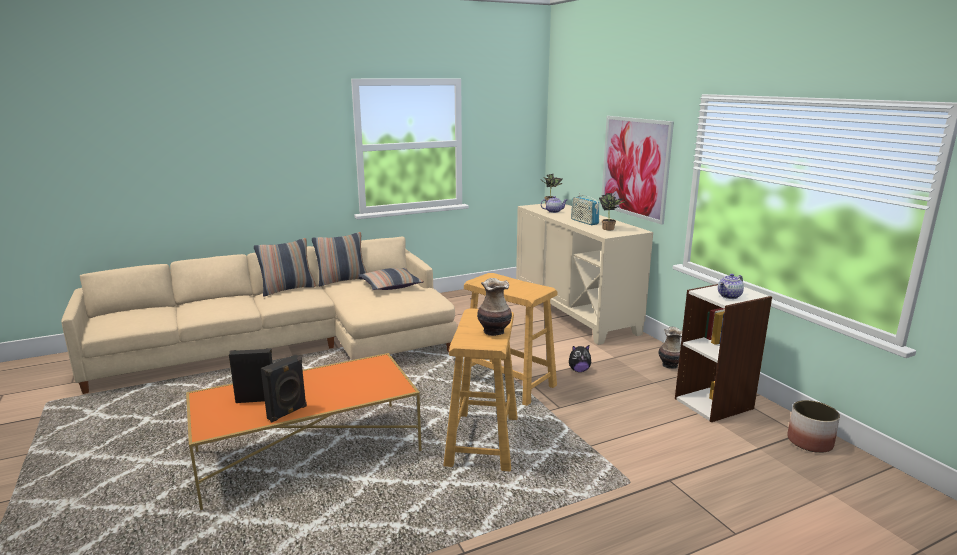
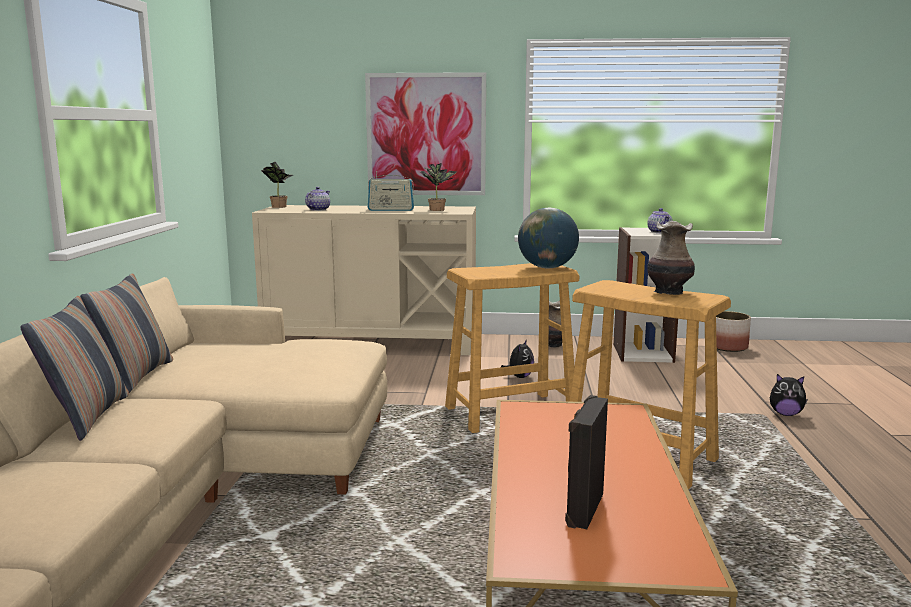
camera: 60 degrees left, 5 degrees down
black speaker [261,354,307,422] -> none
pillow [359,268,424,290] -> none
none -> globe [518,208,579,268]
none -> plush toy [770,374,808,416]

